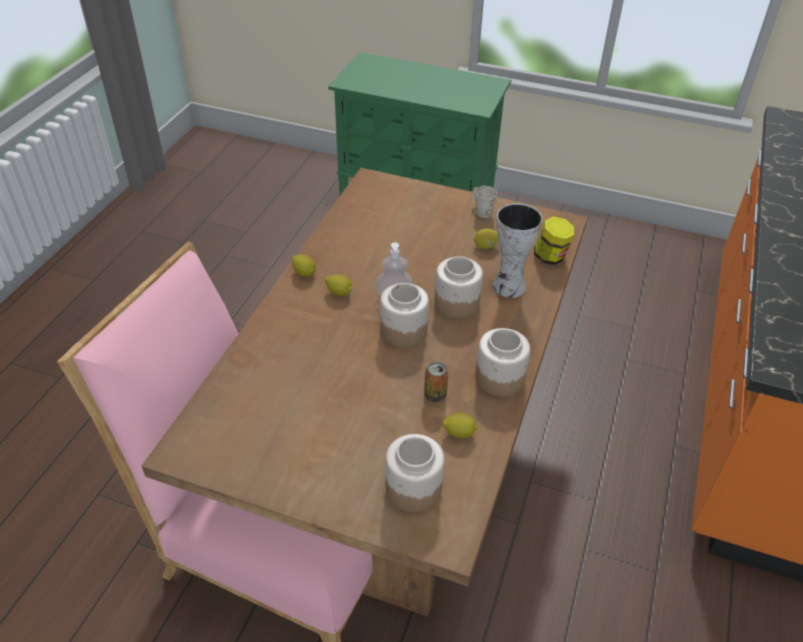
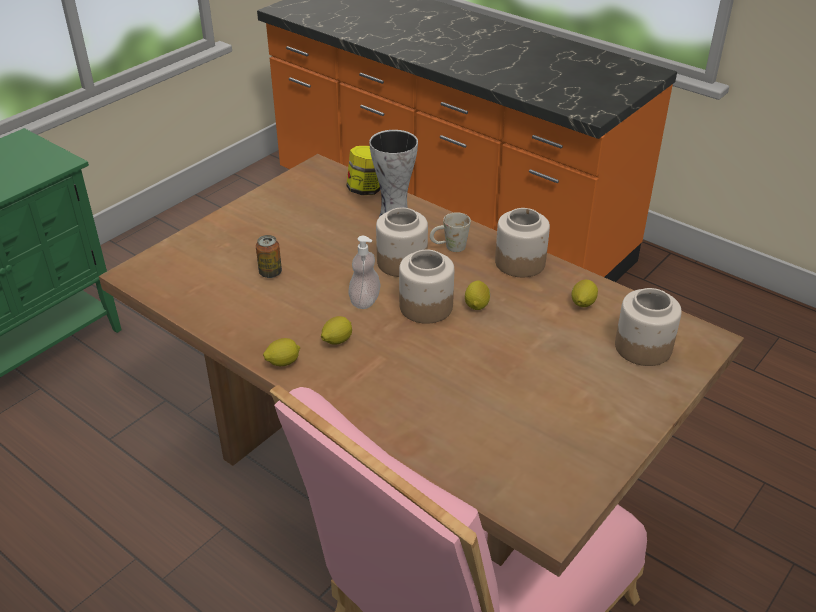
camera: 70 degrees left, 5 degrees down
can [424,362,448,402] -> can moved to [256,235,282,278]
white mug [472,186,497,218] -> white mug moved to [430,212,471,252]
lemon [473,229,499,249] -> lemon moved to [465,280,490,310]

